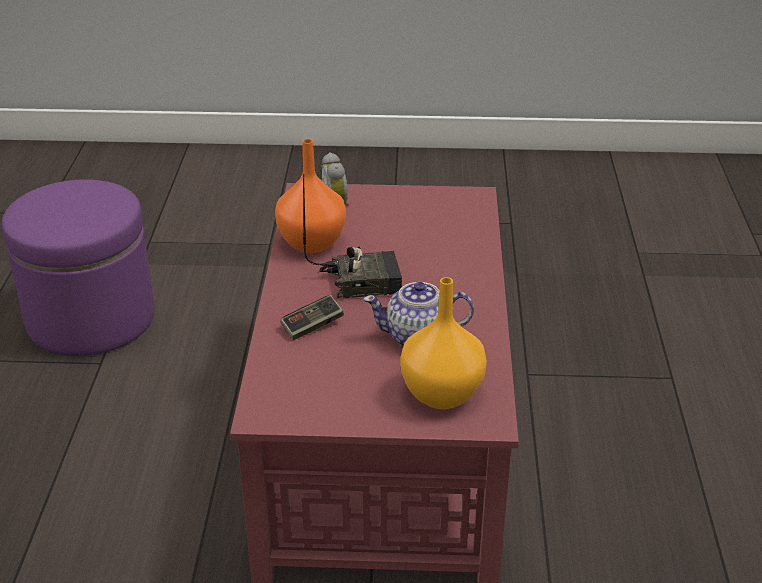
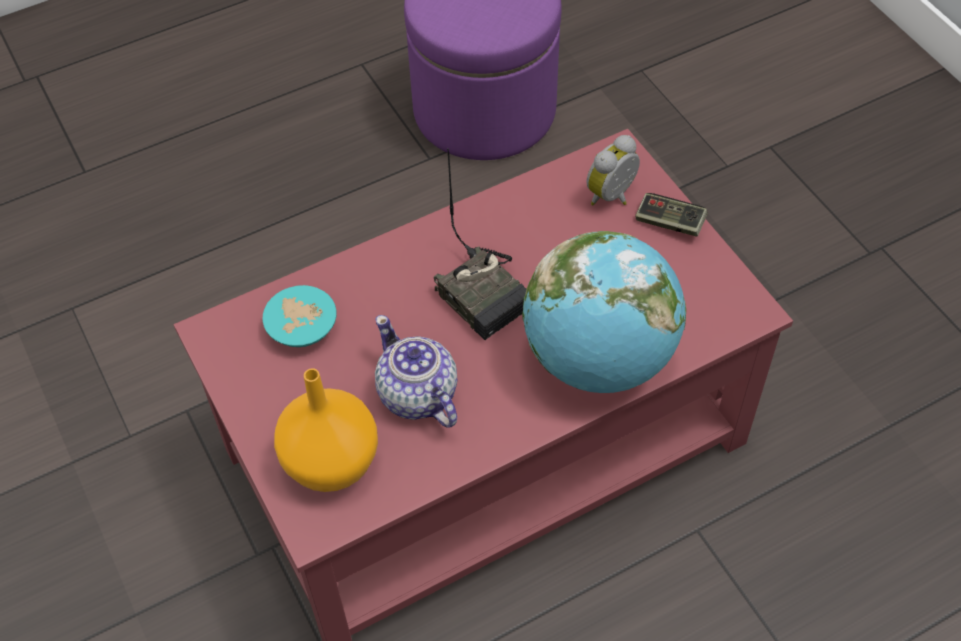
camera: 60 degrees right, 20 degrees up
orange vase [275,139,346,253] -> none
game controller [281,295,344,340] -> game controller moved to [635,193,708,237]
none -> turquoise bowl [263,285,336,347]
none -> globe [522,231,686,393]

